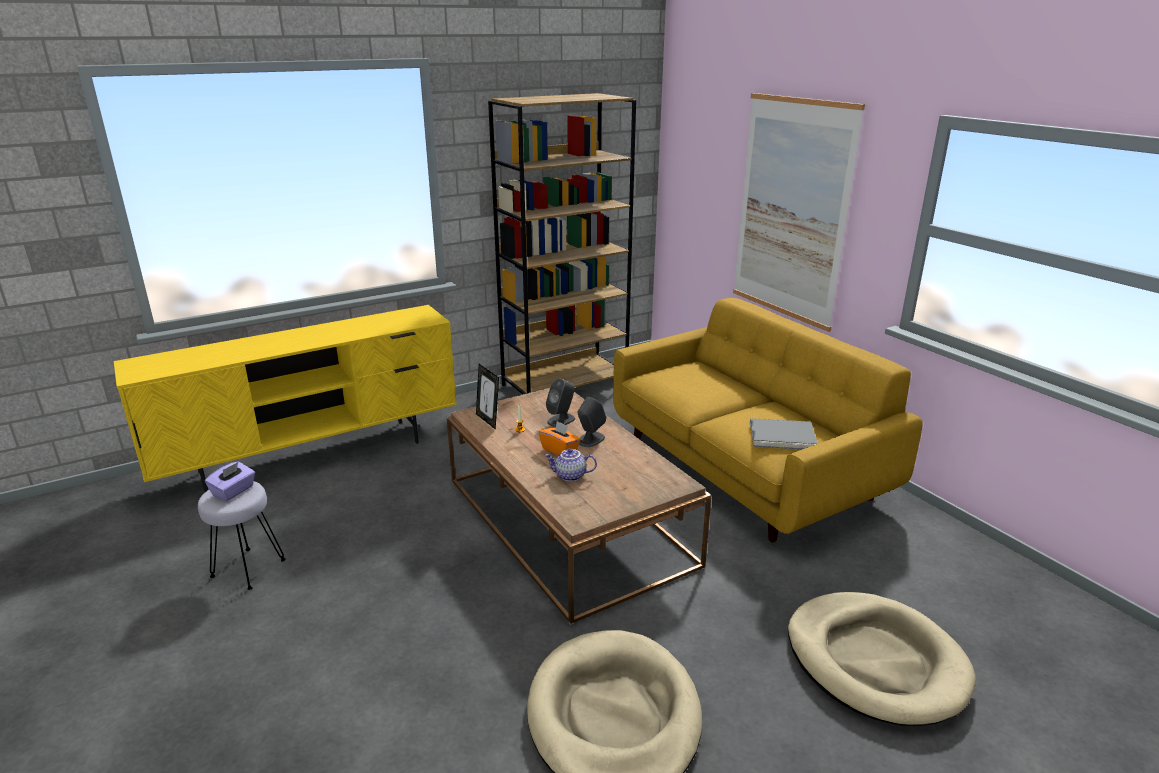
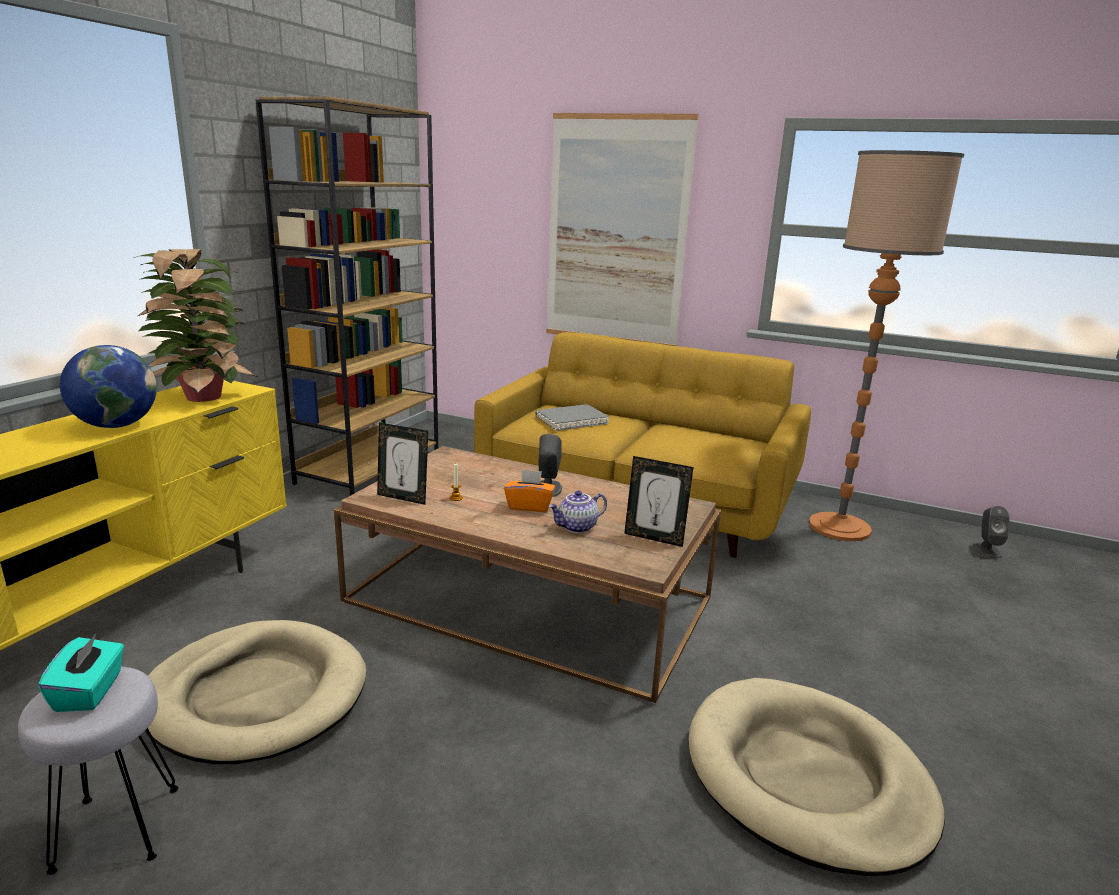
camera: 35 degrees left, 5 degrees down
purple tissue box [205,461,255,501] -> turquoise tissue box [38,634,124,712]
grey speaker [546,378,575,427] -> grey speaker moved to [973,506,1010,559]
grey book [750,418,818,450] -> grey book moved to [535,404,609,431]
beige dog bed [788,592,976,726] -> beige dog bed moved to [145,620,366,764]
none -> globe [60,345,157,428]
none -> potted plant [134,249,257,402]
none -> picture frame [624,456,694,547]
none -> floor lamp [809,150,964,541]

